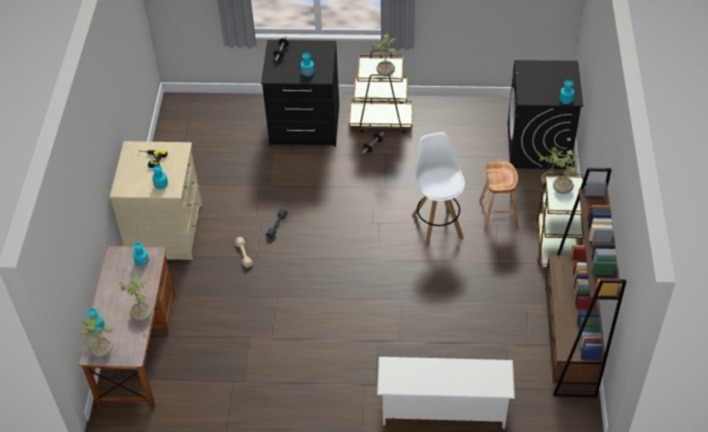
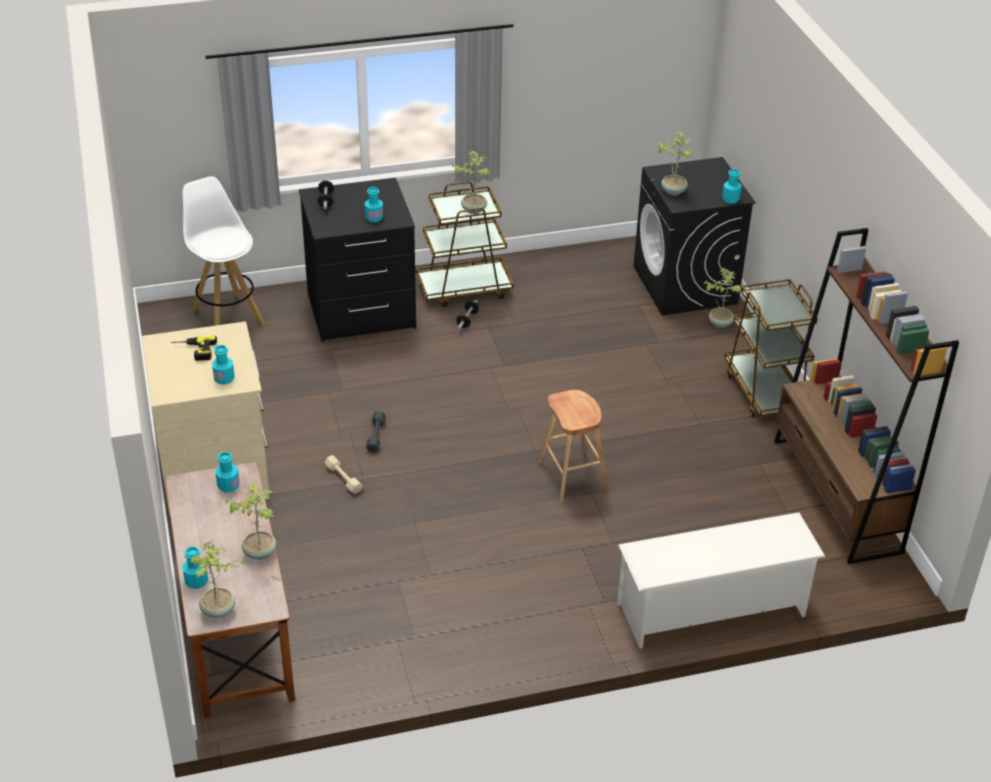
camera: 20 degrees left, 10 degrees down
white stool [412,132,465,248] -> white stool moved to [183,176,265,326]
brown stool [479,161,518,232] -> brown stool moved to [538,390,608,502]
potted plant [552,150,580,194] -> potted plant moved to [657,132,693,195]

